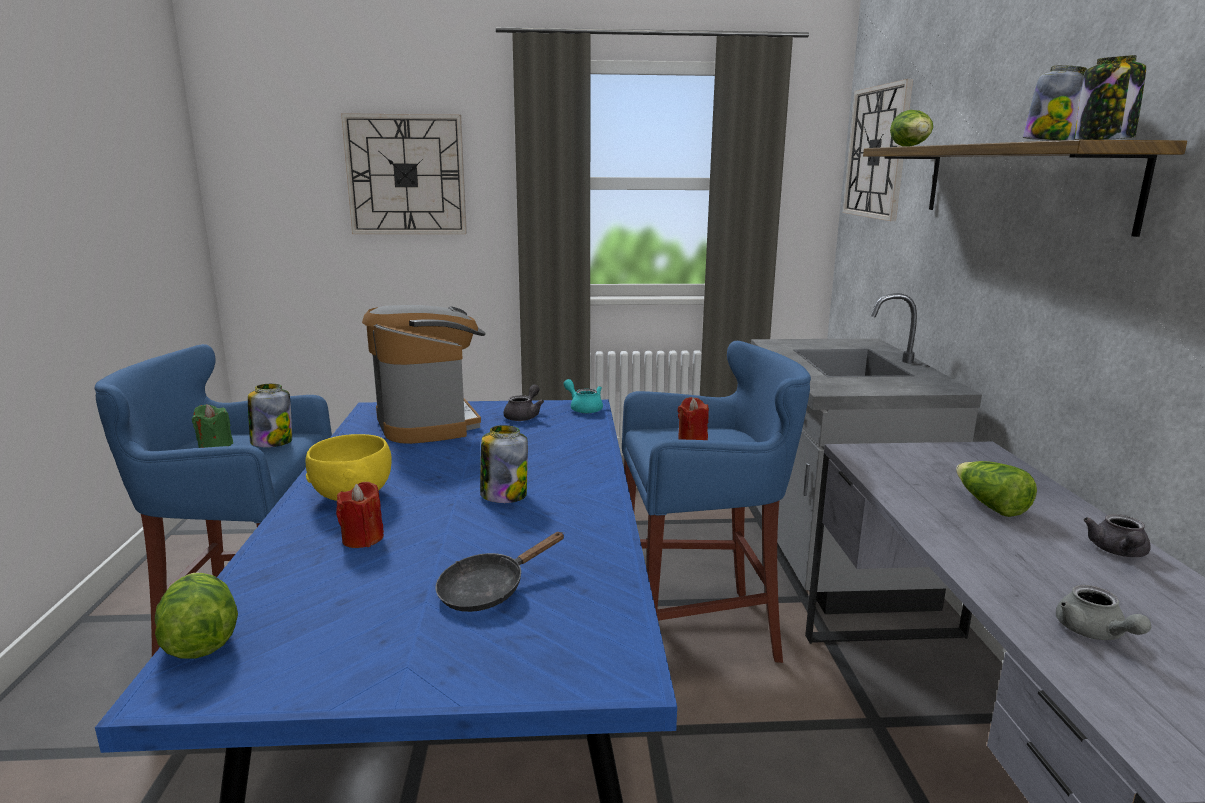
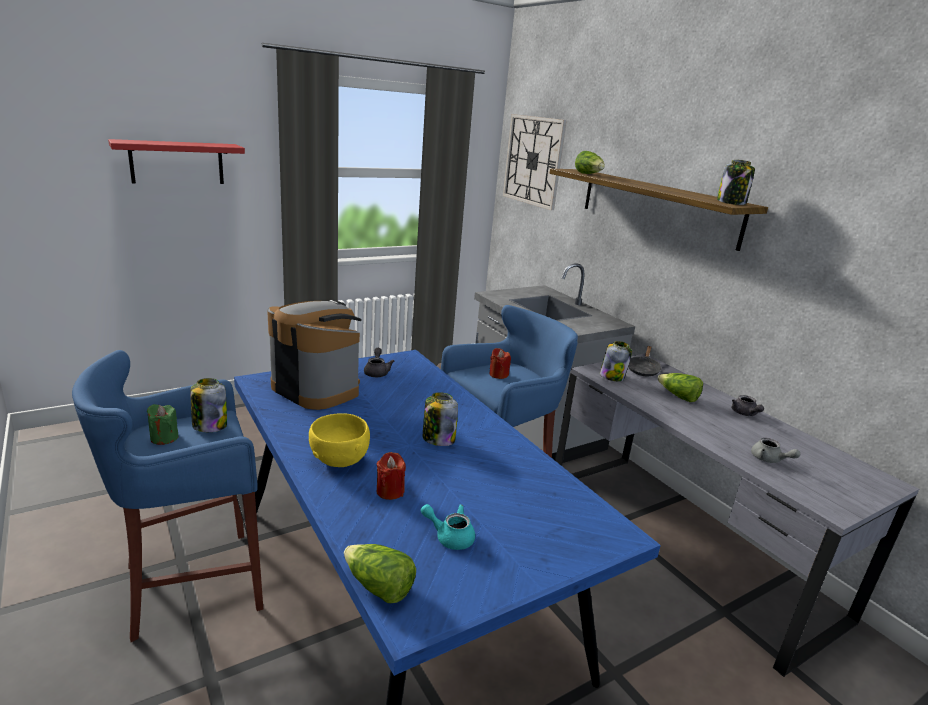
camera: 30 degrees left, 5 degrees up
wall clock [341,113,467,234] -> red shelf [108,139,245,184]
black frying pan [436,532,565,612] -> black frying pan moved to [628,346,662,376]
turquoise teapot [564,379,603,414] -> turquoise teapot moved to [421,504,475,550]
jar [1023,65,1087,141] -> jar moved to [600,341,632,381]

